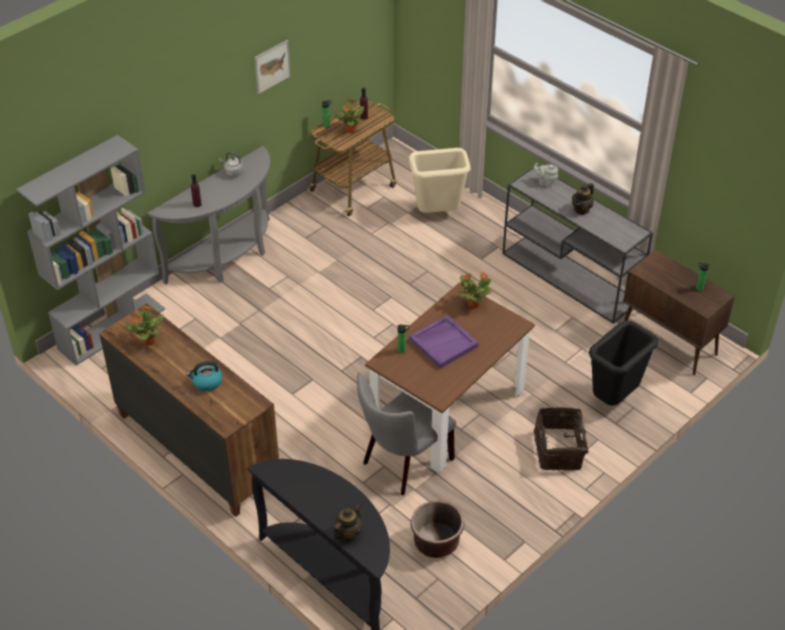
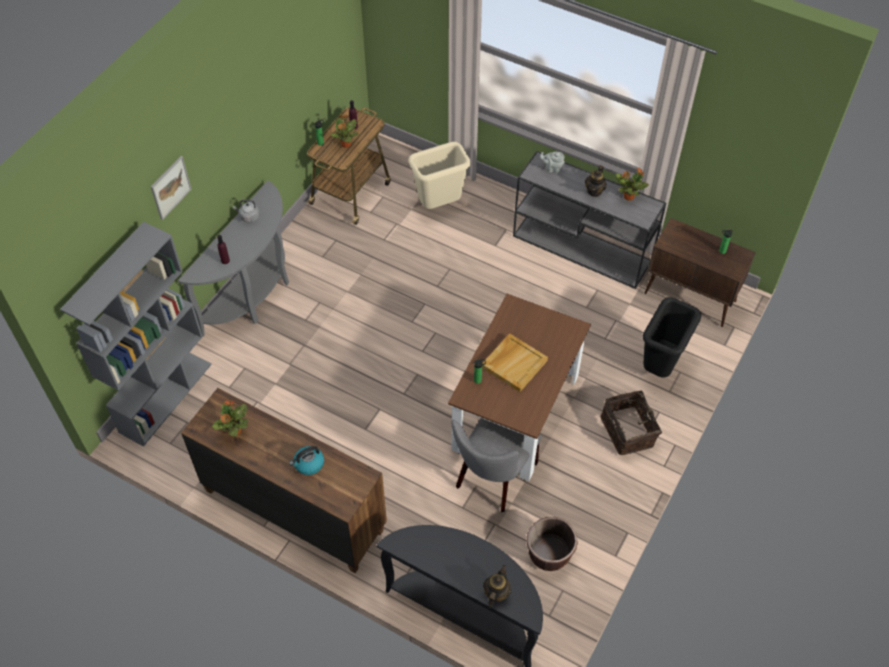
camera: 15 degrees left, 10 degrees up
picture [254,40,291,94] -> picture moved to [151,156,192,220]
purple tray [410,315,478,369] -> beige tray [482,333,548,392]
potted plant [458,272,492,308] -> potted plant moved to [616,168,649,201]

